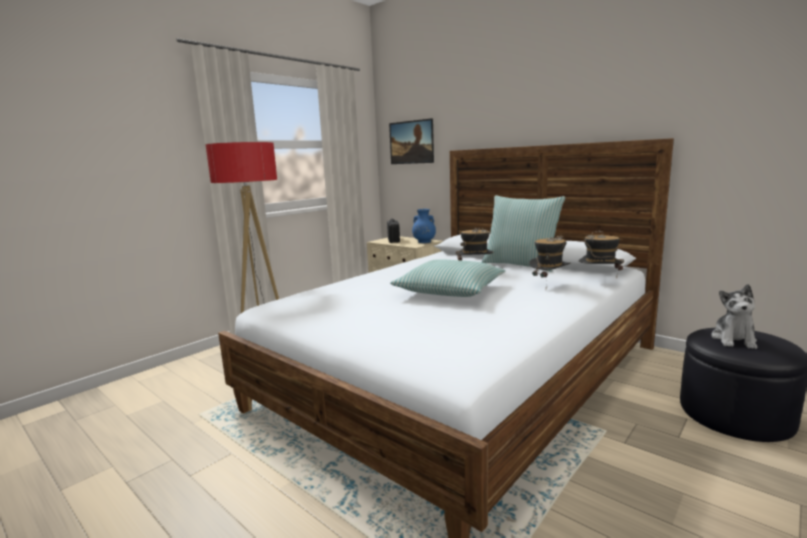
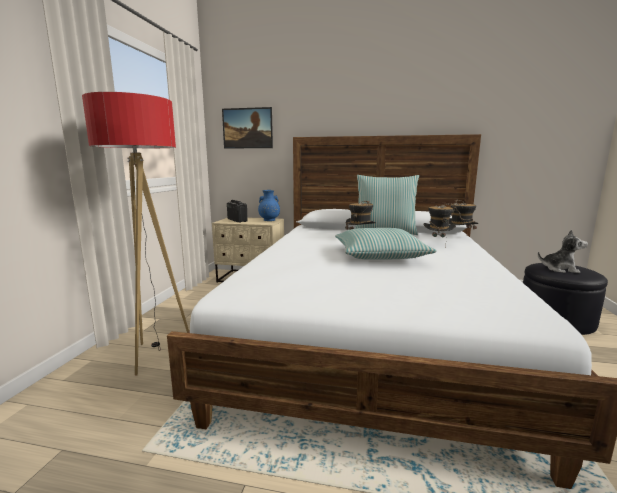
camera: 30 degrees left, 0 degrees up
plush toy [711,284,757,349] -> plush toy turned 60 degrees counterclockwise [538,230,588,273]

